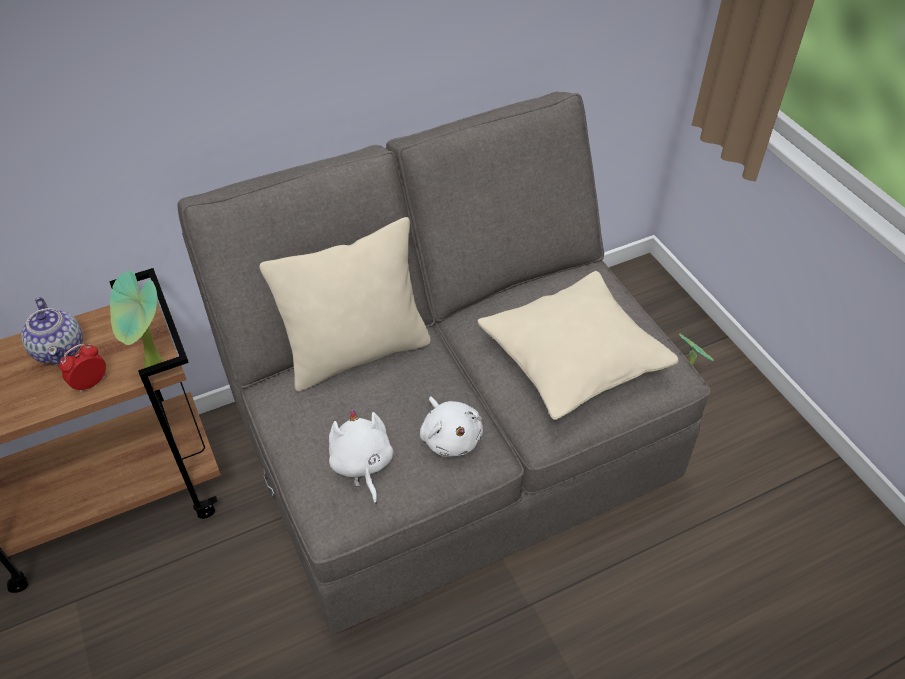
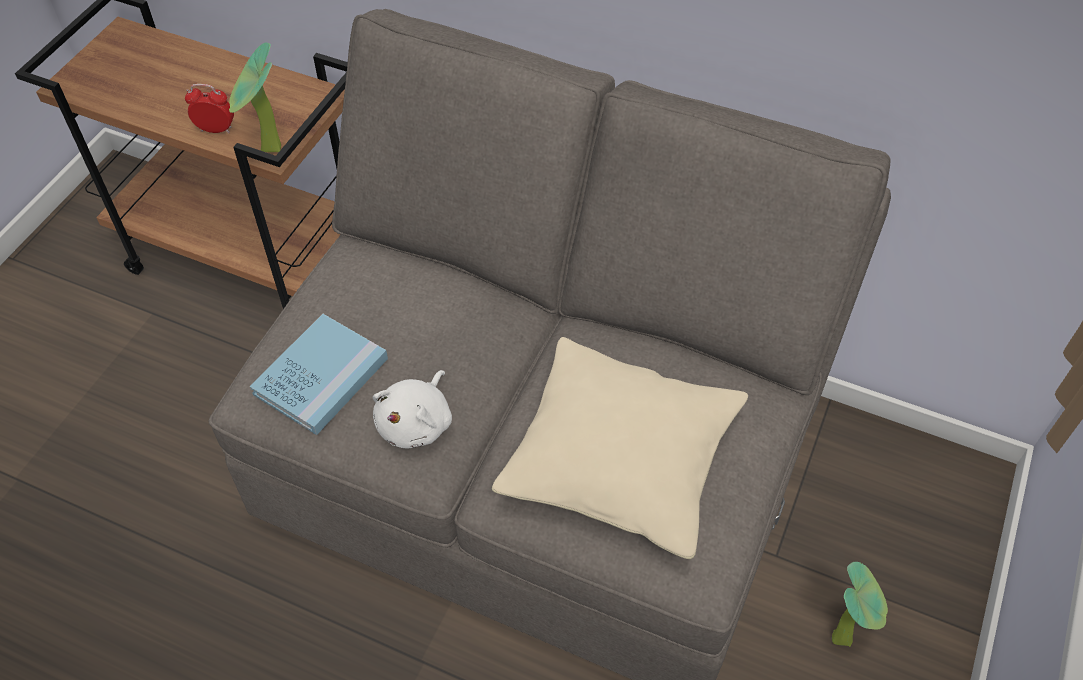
camera: 50 degrees right, 5 degrees up
teapot [21,297,82,366] -> none
beige pillow [260,217,431,391] -> none
white plush toy [329,409,394,504] -> blue book [250,314,388,435]

